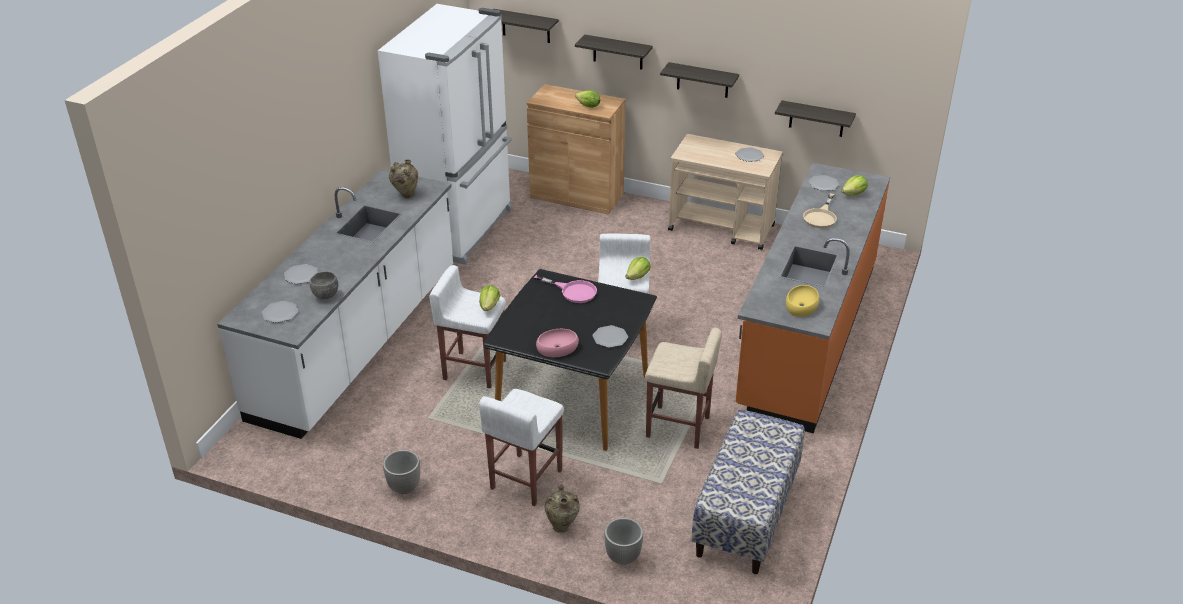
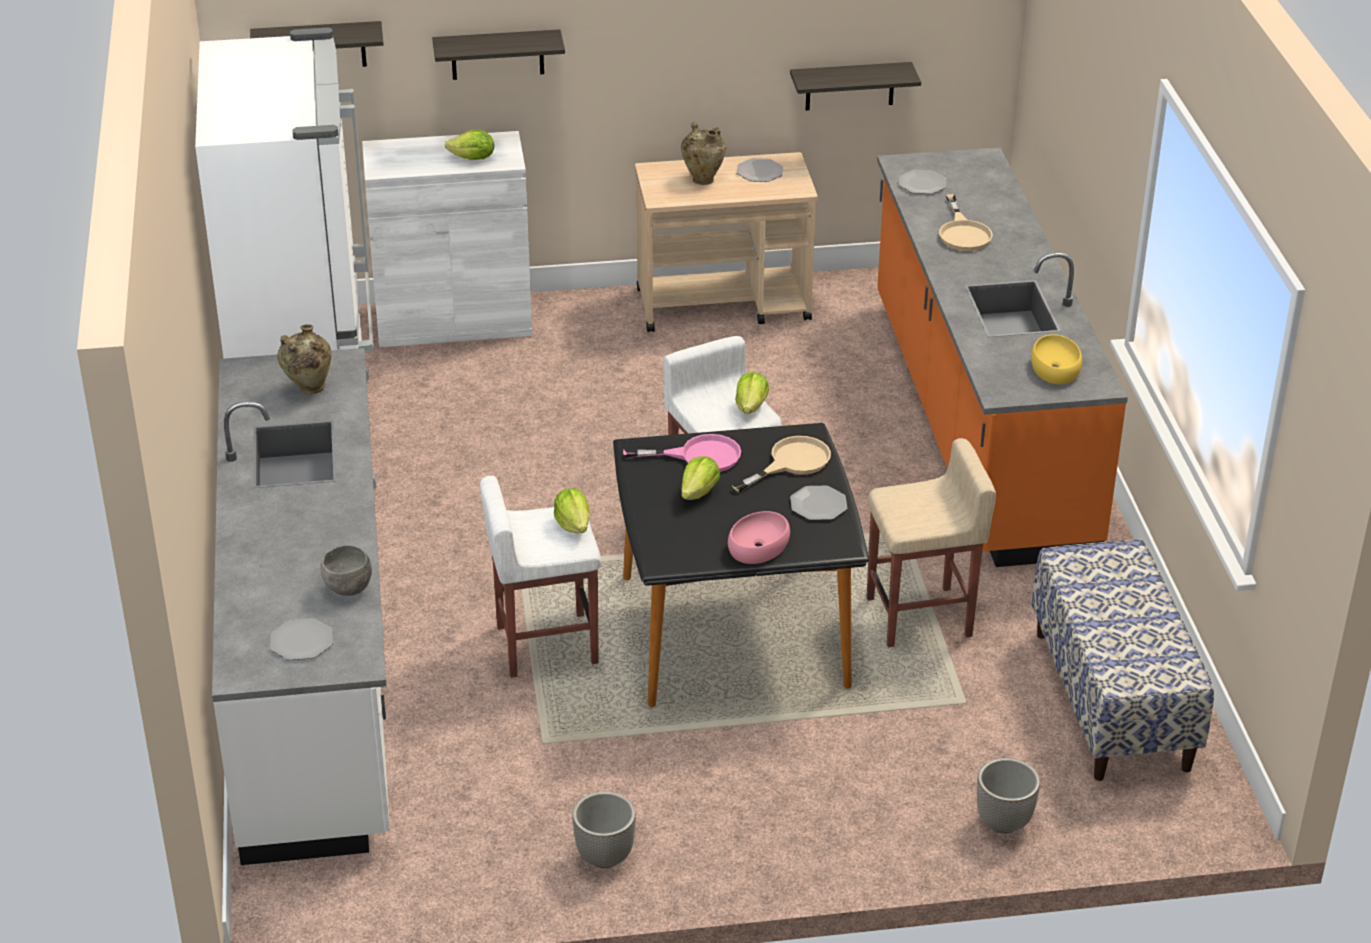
camera: 30 degrees left, 0 degrees up
plate [284,264,318,284] -> none
white stool [479,389,564,506] -> none
brown cabinet [527,84,626,215] -> white cabinet [362,131,532,347]
beige vase [545,484,580,533] -> beige vase moved to [681,122,726,185]
shelf [660,62,739,98] -> none
lettuce [841,175,868,196] -> lettuce moved to [682,456,721,500]
none -> beige frying pan [732,436,831,492]

